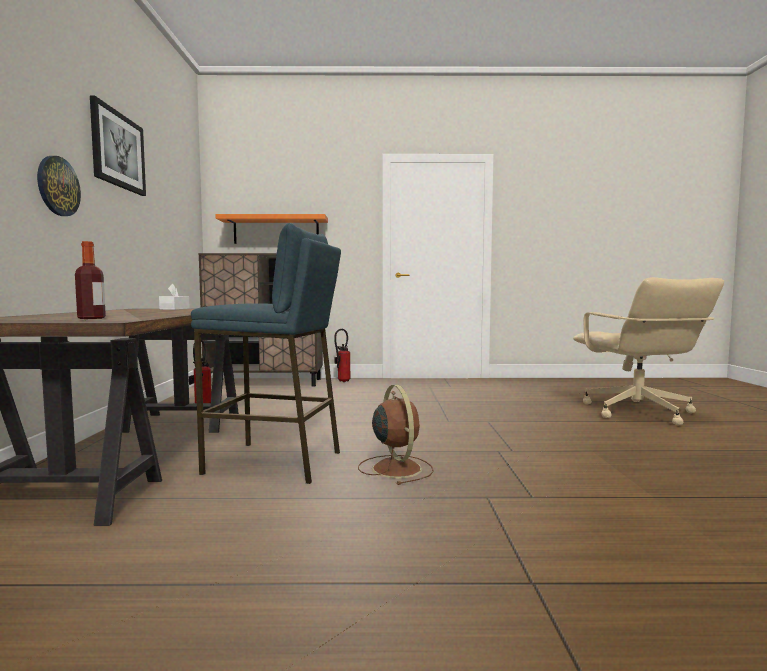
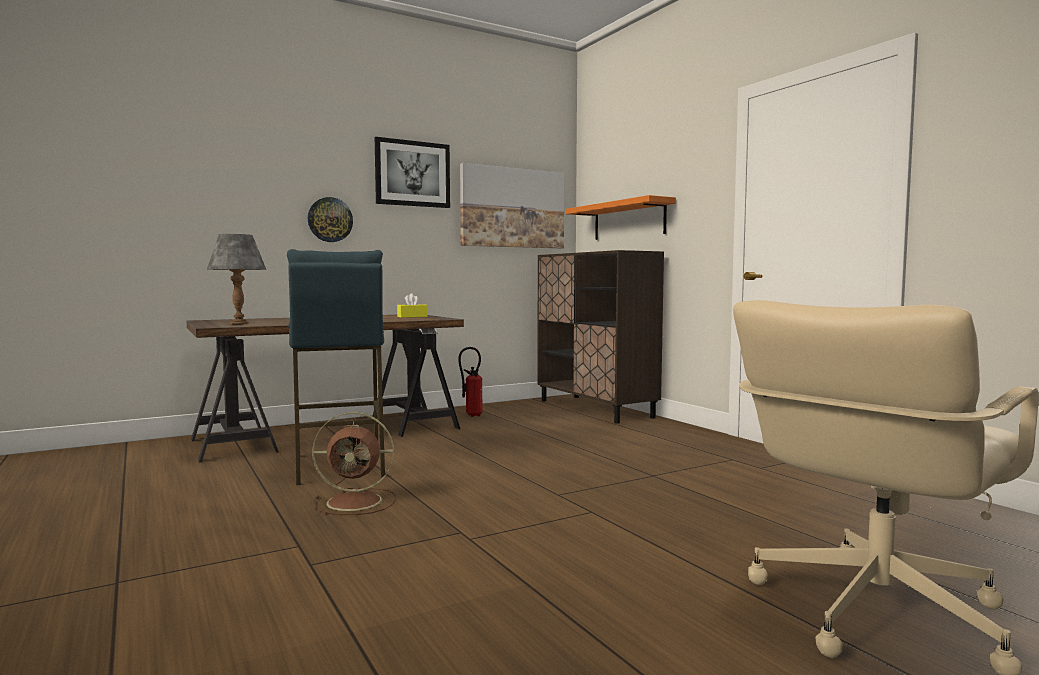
camera: 60 degrees right, 0 degrees up
bottle [75,241,106,319] -> grey table lamp [207,234,266,324]
white tissue box [159,284,190,310] -> yellow tissue box [397,293,428,318]
fire extinguisher [334,329,350,382] -> none
brown fan [358,385,434,485] -> brown fan turned 45 degrees clockwise [312,412,396,515]
none -> picture [460,163,564,248]

